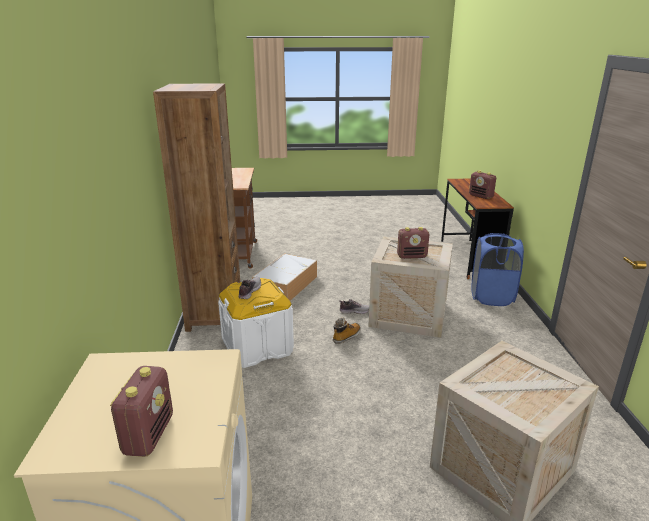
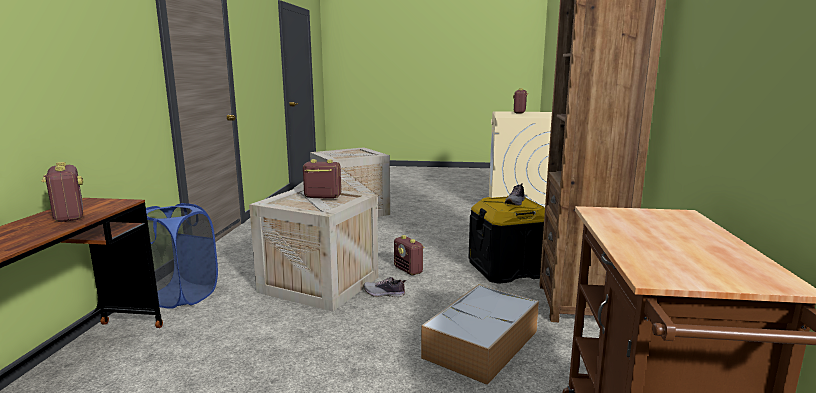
camera: 170 degrees left, 10 degrees down
white storage box [218,278,294,368] -> black storage box [469,196,545,284]
boot [333,317,361,344] -> radio [394,235,424,275]

